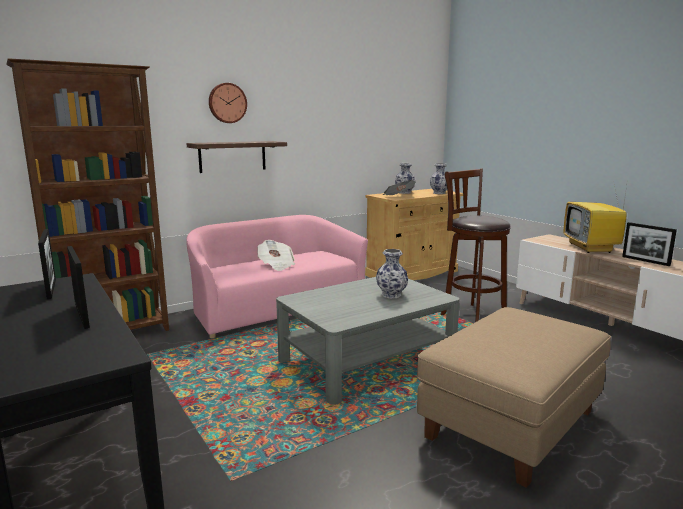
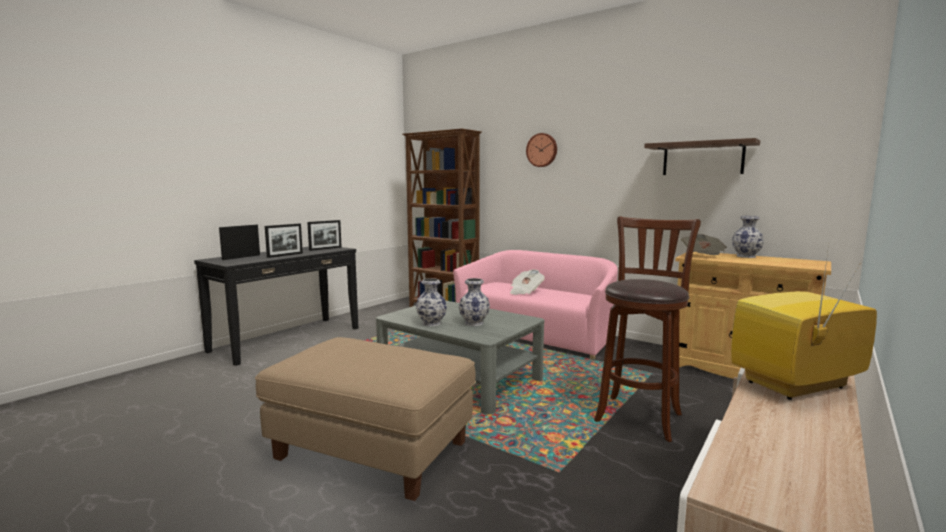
camera: 70 degrees right, 5 degrees down
shelf [186,141,287,173] -> shelf moved to [644,138,760,175]
vase [430,163,447,194] -> vase moved to [416,278,447,327]
picture frame [622,222,677,266] -> picture frame moved to [219,225,260,260]

